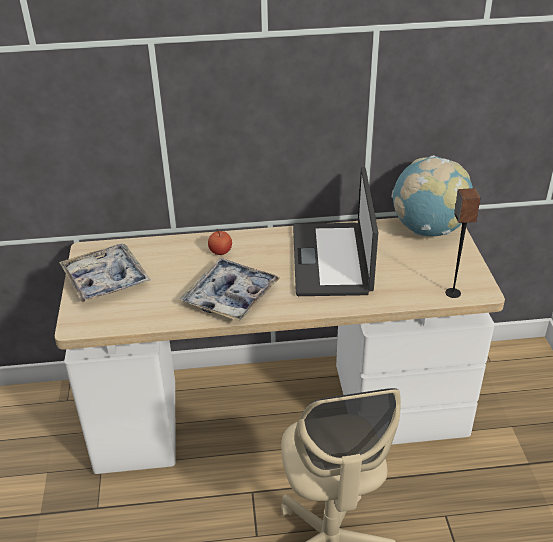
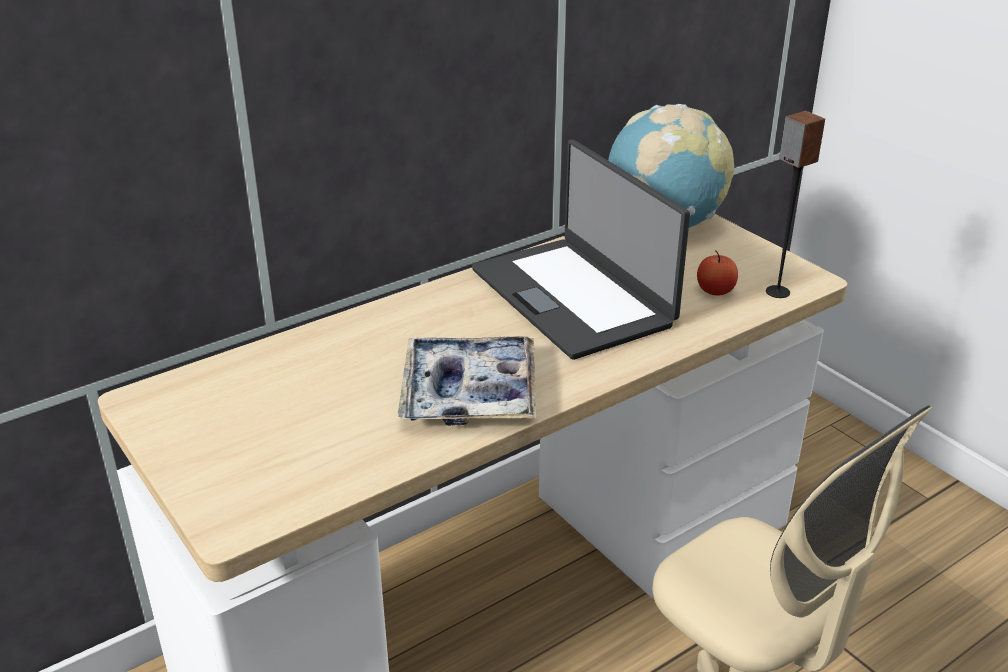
camera: 30 degrees left, 5 degrees down
tray [59,243,151,303] -> none
apple [208,229,232,255] -> apple moved to [697,251,738,296]

